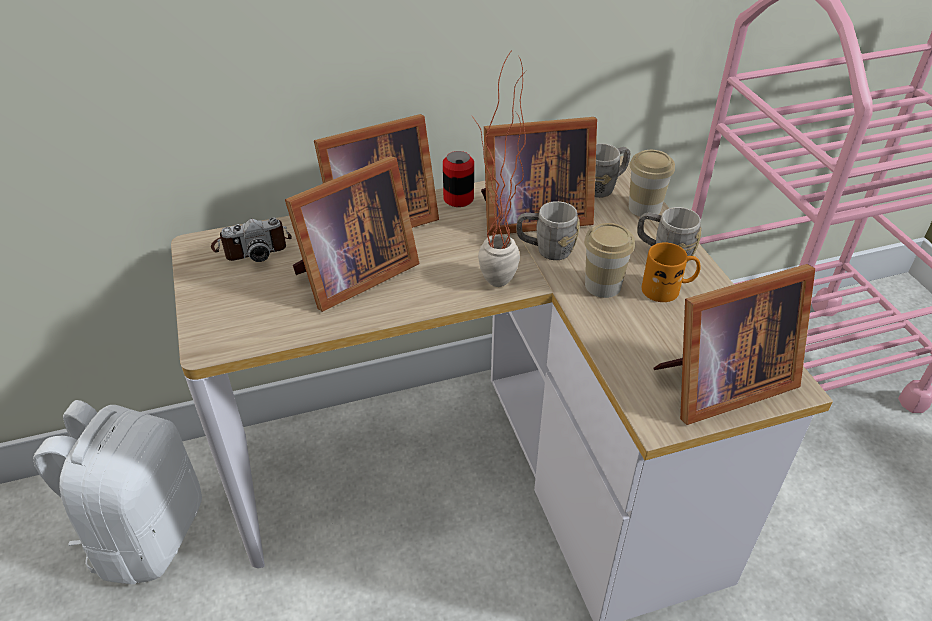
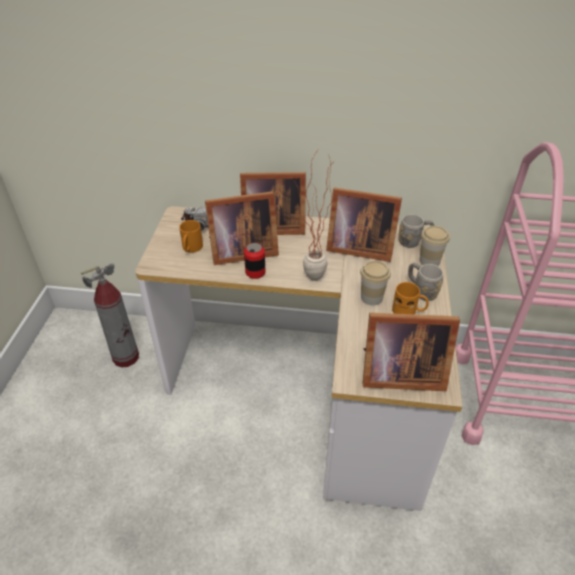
camera: 25 degrees right, 0 degrees up
white backpack [33,400,202,584] -> fire extinguisher [81,263,139,368]
can [443,151,474,207] -> can moved to [244,243,265,279]
grey mug [517,201,580,260] -> none
none -> orange mug [179,220,203,253]

